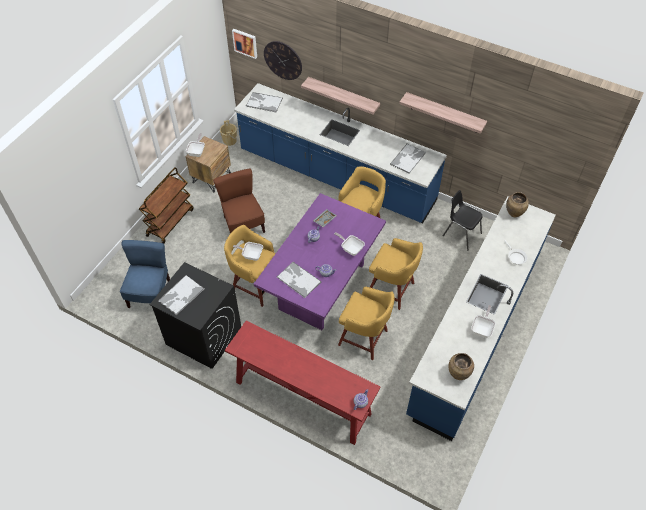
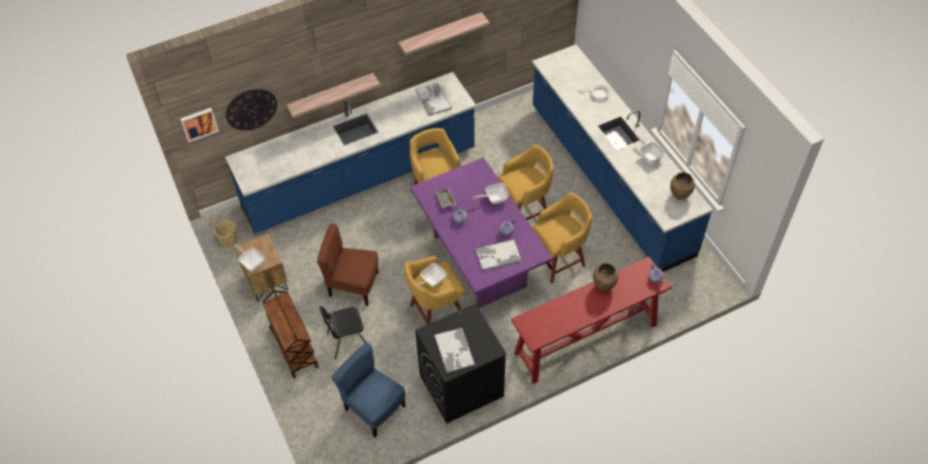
camera: 55 degrees left, 0 degrees up
tray [246,92,283,113] -> none
black chair [443,190,483,251] -> black chair moved to [320,306,366,360]
brown vase [506,192,529,217] -> brown vase moved to [593,263,619,291]

